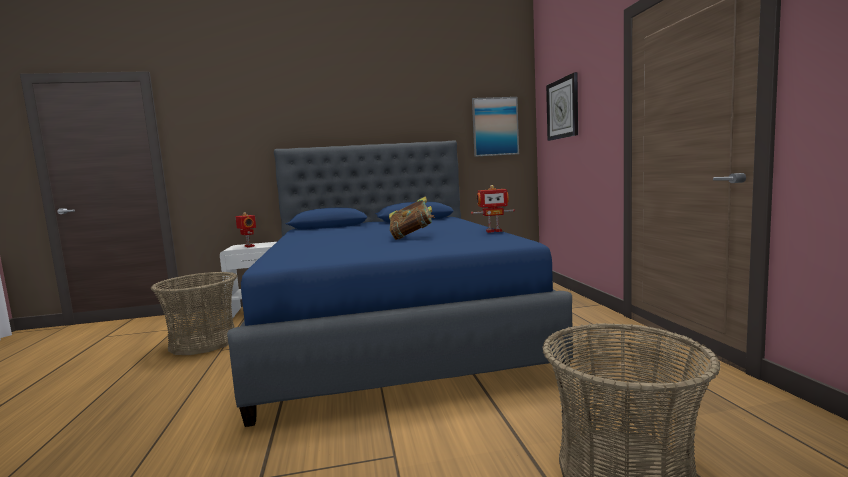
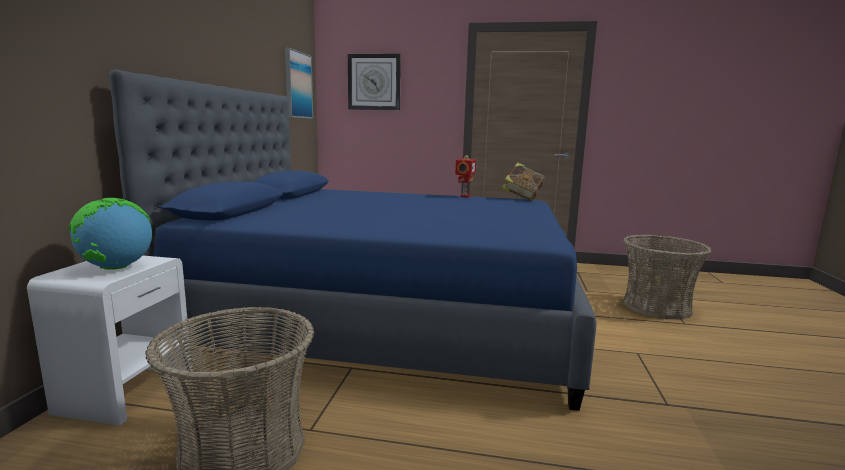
camera: 70 degrees left, 5 degrees up
toy robot [235,212,256,247] -> globe [69,198,152,270]
book [389,197,435,240] -> book moved to [501,162,544,201]

